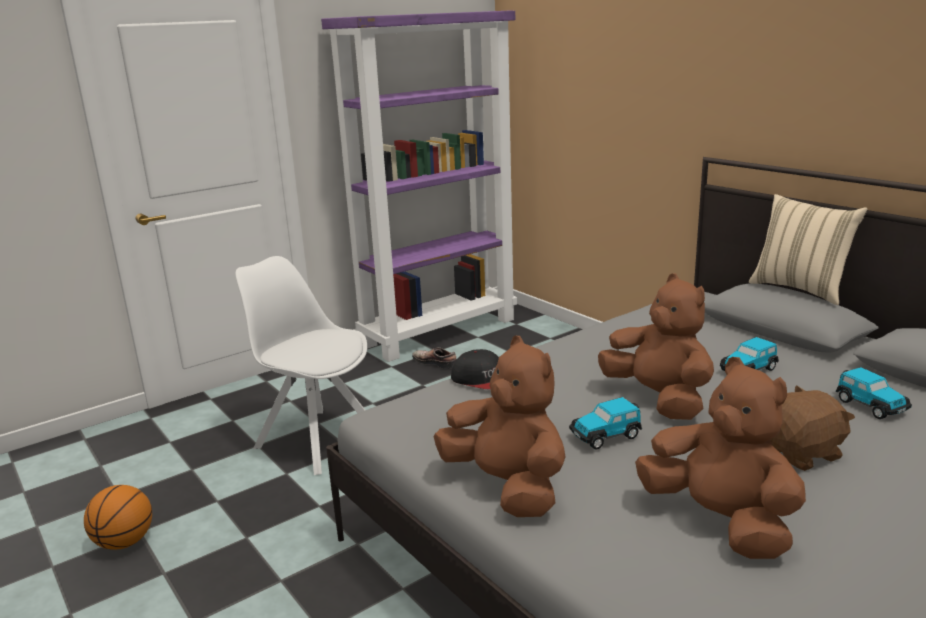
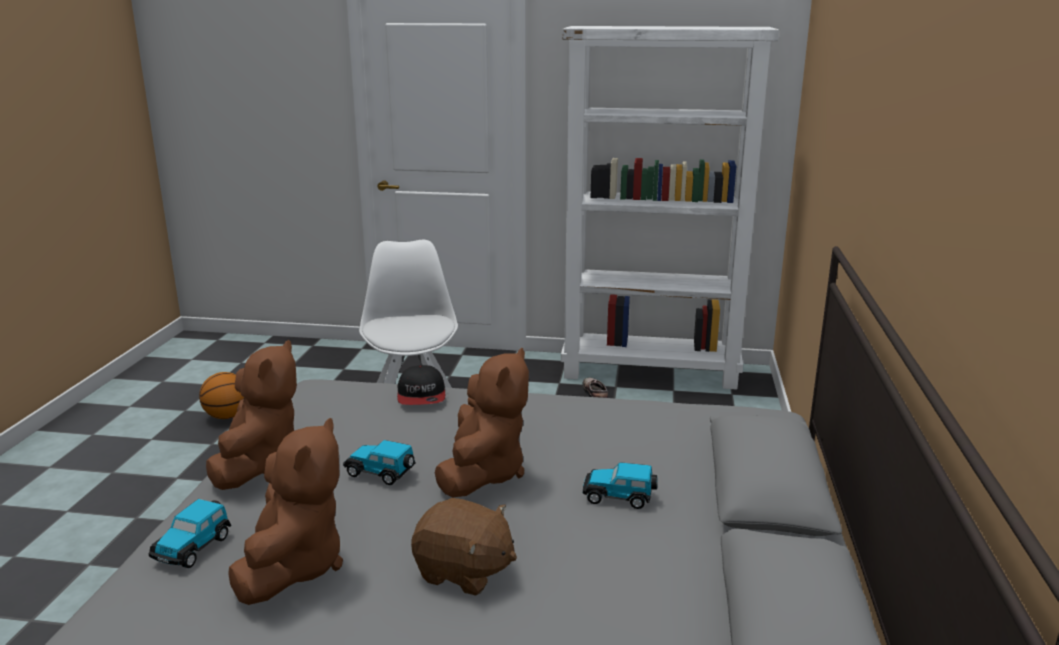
camera: 45 degrees right, 0 degrees up
purple bookcase [321,10,517,362] -> white bookcase [561,26,779,390]
beige pillow [749,194,867,305] -> none
toy car [836,367,912,419] -> toy car moved to [148,499,231,568]

